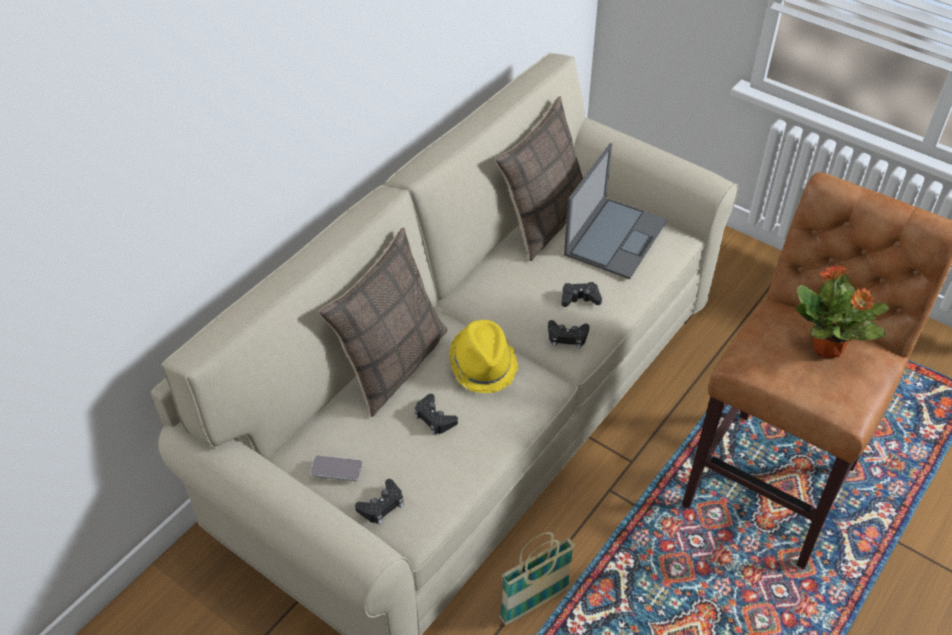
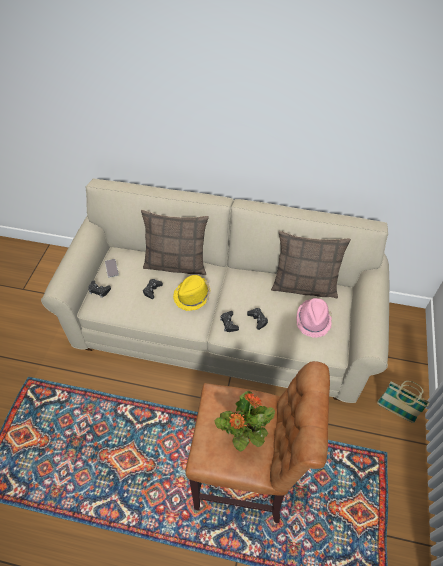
camera: 65 degrees right, 5 degrees up
basket [499,532,575,625] -> basket moved to [377,381,430,423]
laptop [564,143,667,280] -> pink hat [296,298,332,338]

